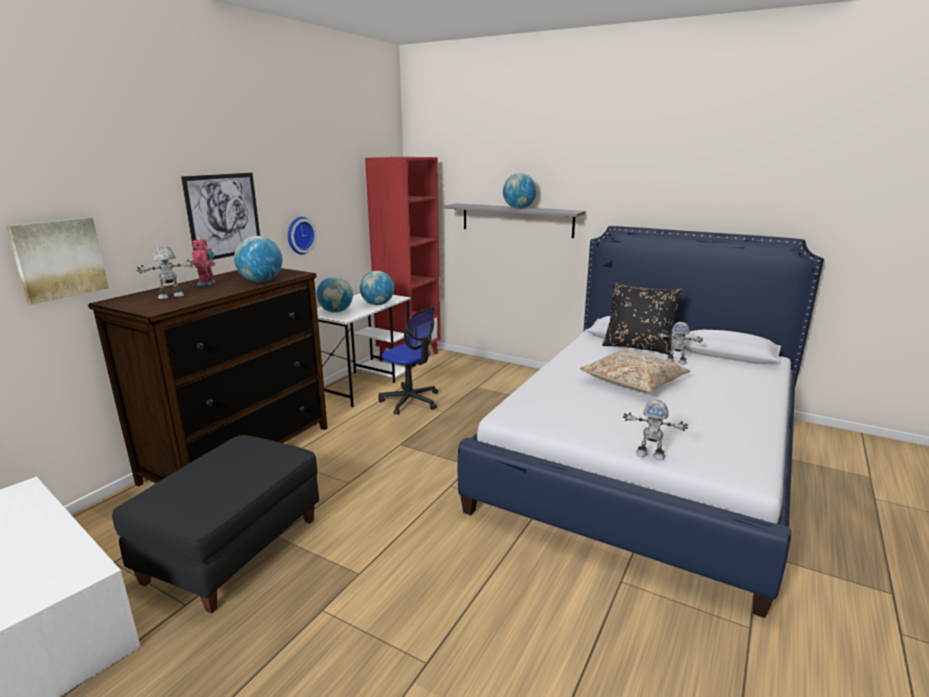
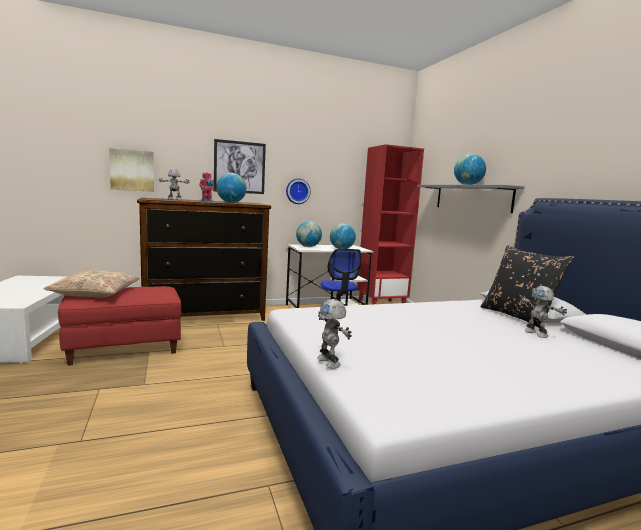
camera: 40 degrees right, 10 degrees down
black ottoman [112,435,319,614] -> red ottoman [58,286,181,366]
beige pillow [580,350,690,392] -> beige pillow moved to [43,270,140,297]

